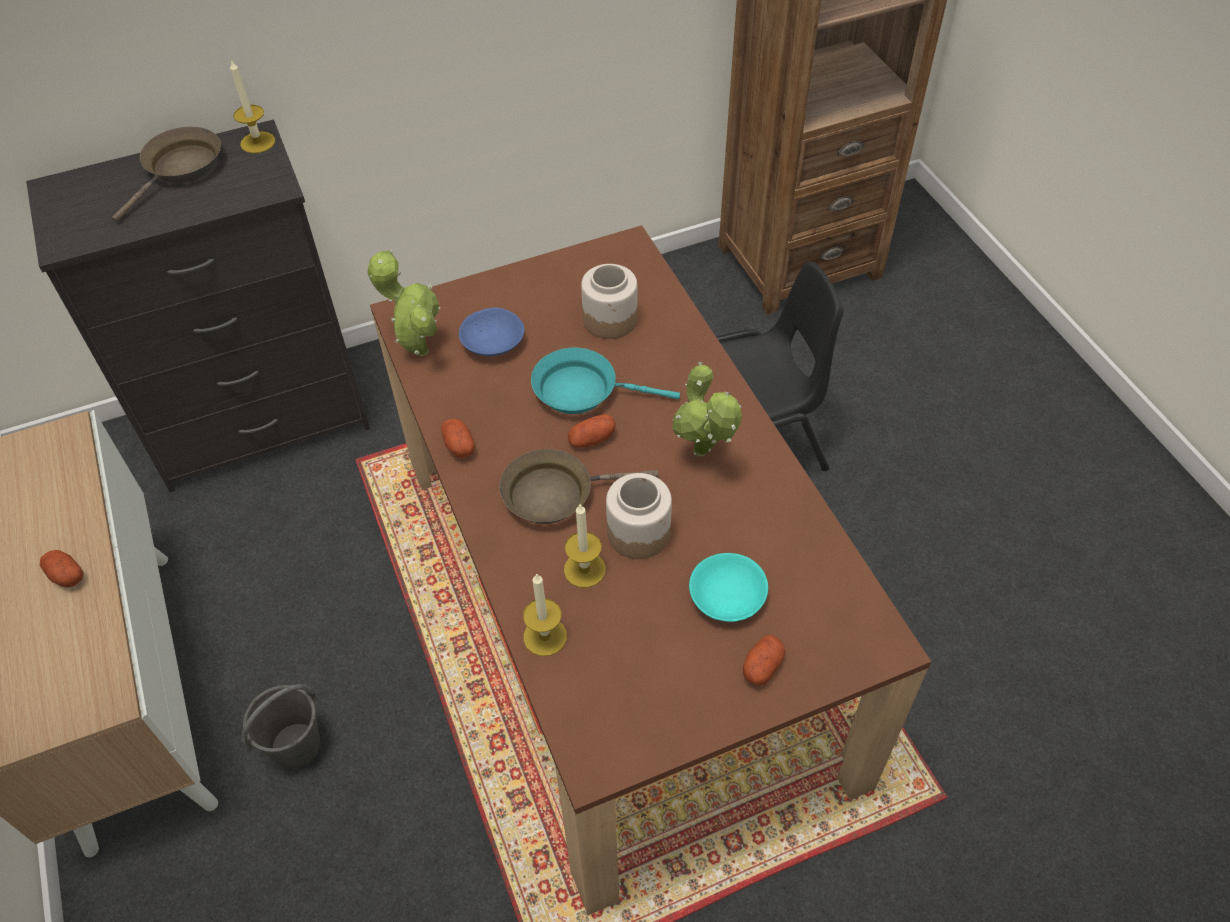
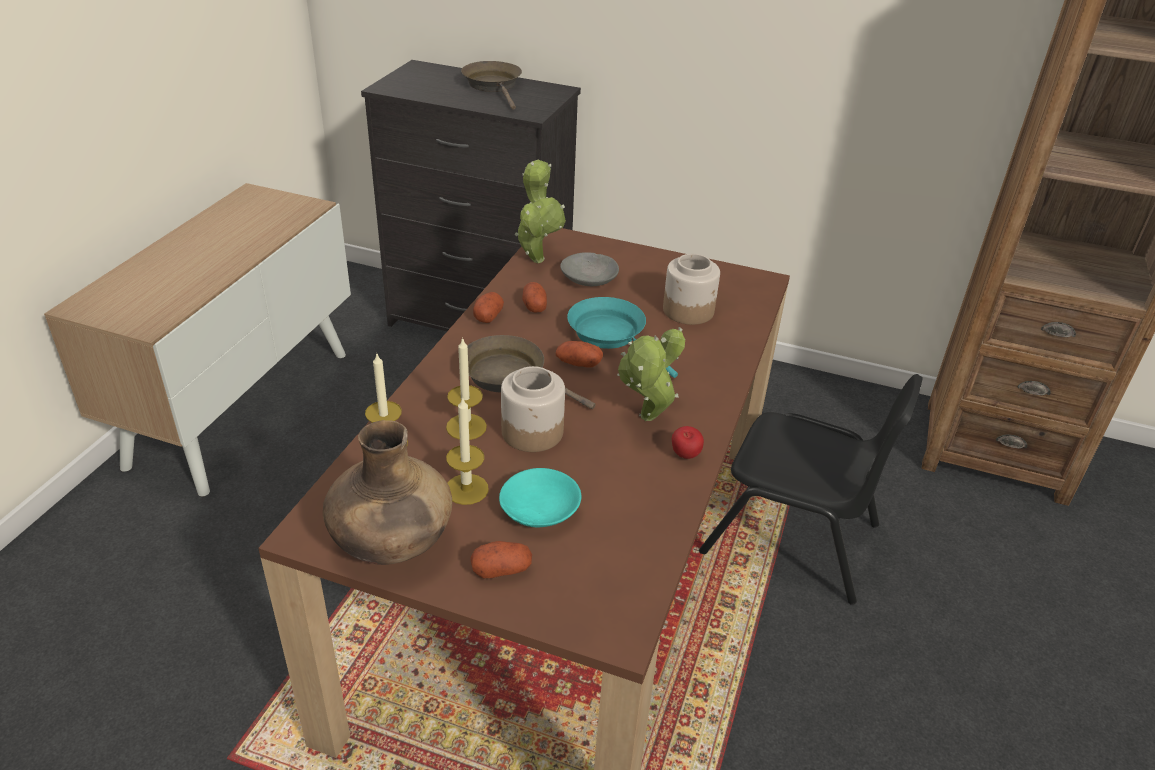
camera: 40 degrees right, 15 degrees down
potato [40,550,84,587] -> potato moved to [522,282,547,312]
brown frying pan [112,127,221,222] -> brown frying pan turned 90 degrees counterclockwise [461,61,522,110]
candle [230,60,275,153] -> candle moved to [446,396,489,505]
grey bucket [242,684,321,769] -> none
blue bowl [459,307,524,356] -> grey bowl [560,252,619,286]
none -> brown vase [323,420,452,565]
none -> apple [672,426,704,459]

